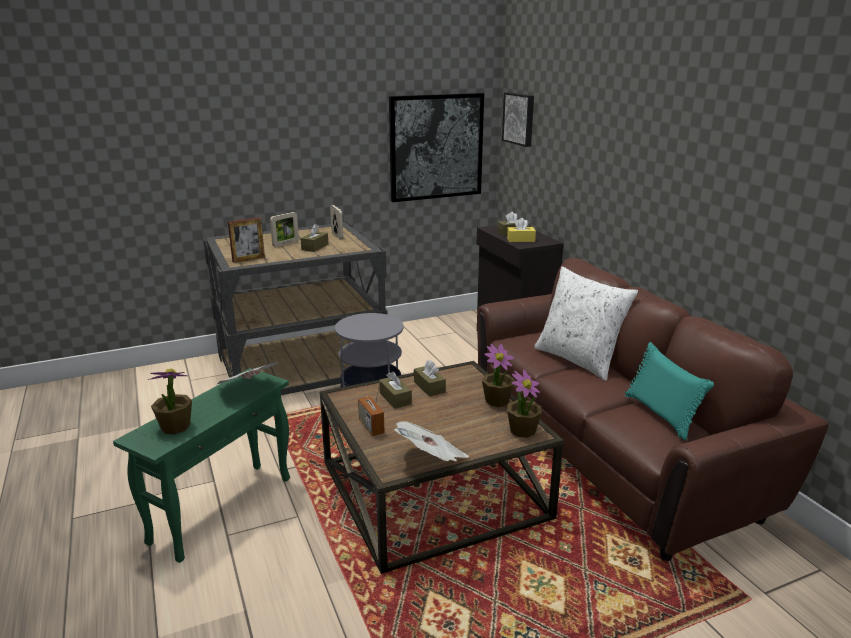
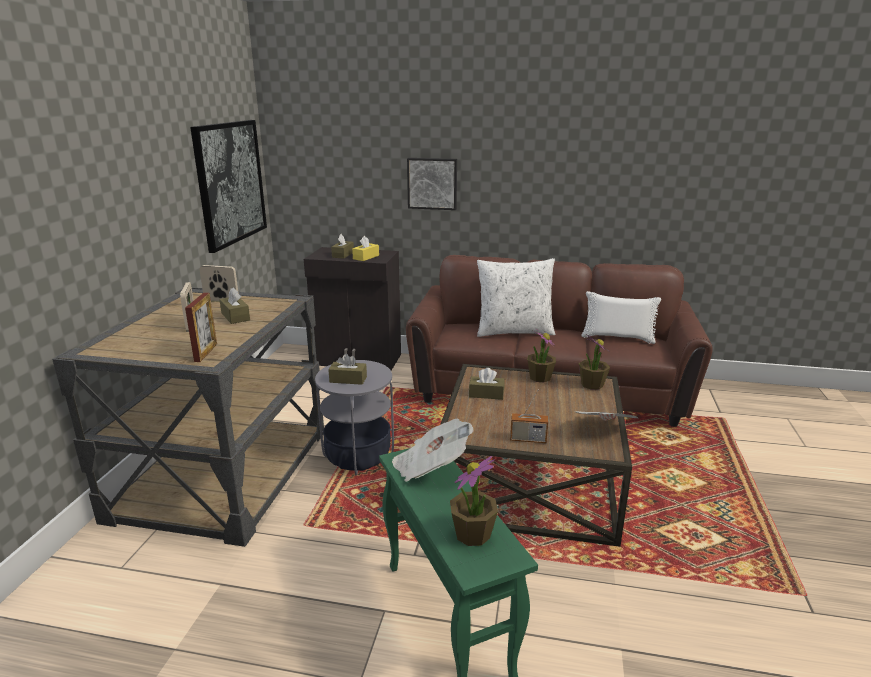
camera: 55 degrees left, 0 degrees up
brown tissue box [379,371,412,409] -> brown tissue box moved to [328,354,367,385]
picture [502,92,534,147] -> picture moved to [407,158,457,210]
turquoise pillow [625,342,714,441] -> white pillow [581,291,661,344]

